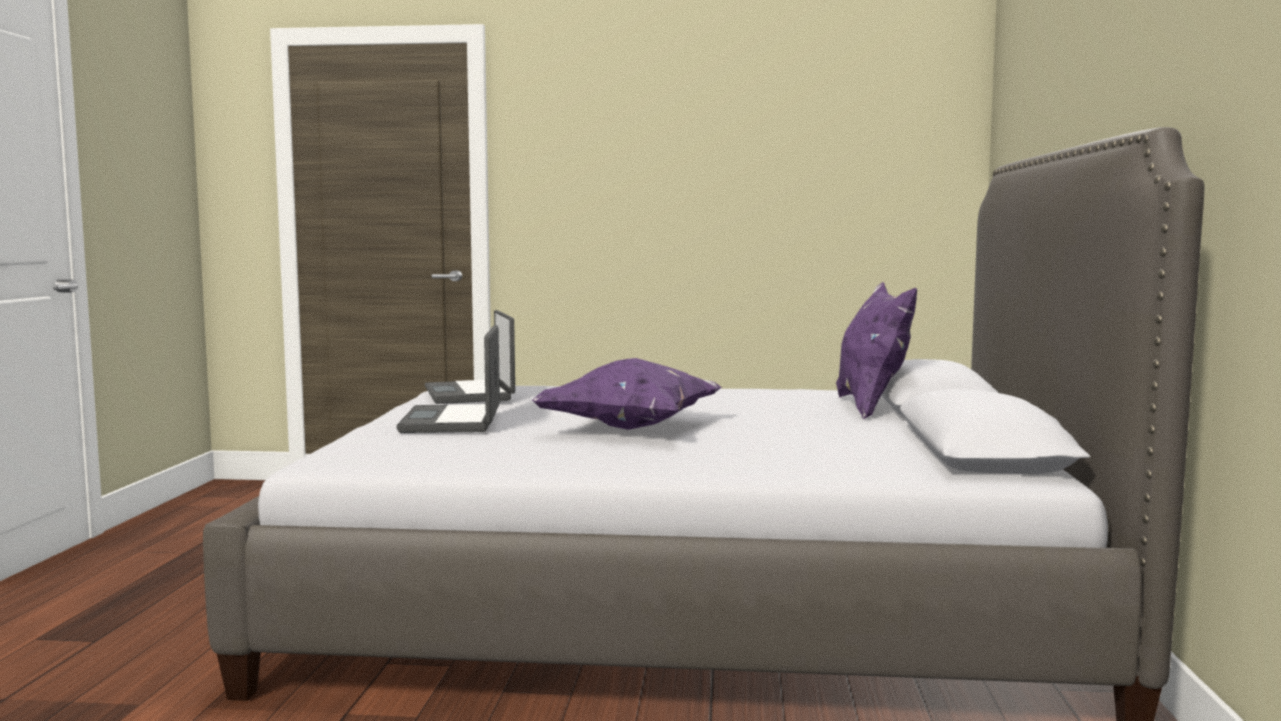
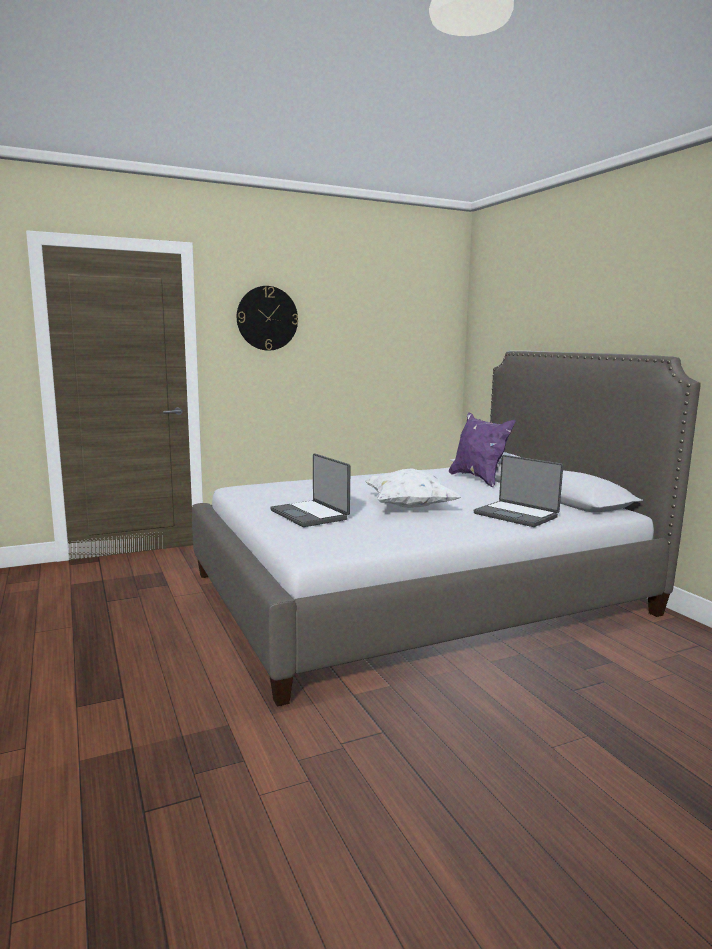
camera: 30 degrees left, 5 degrees up
laptop [425,310,515,404] -> laptop moved to [474,455,563,527]
purple pillow [531,358,722,430] -> white pillow [365,468,461,508]
none -> wall clock [237,286,298,351]

